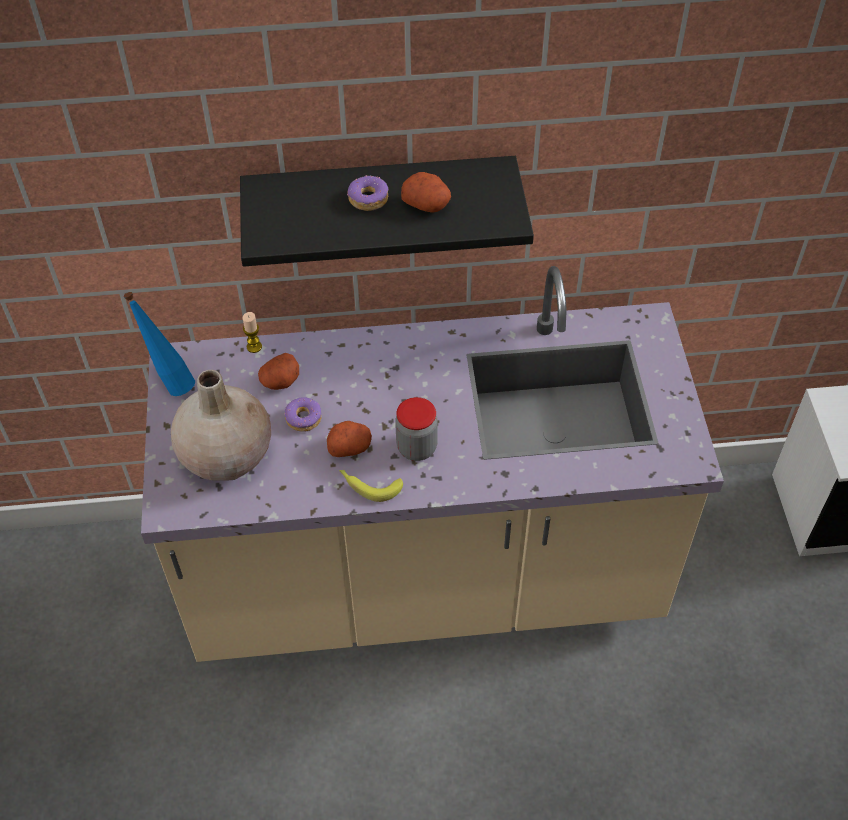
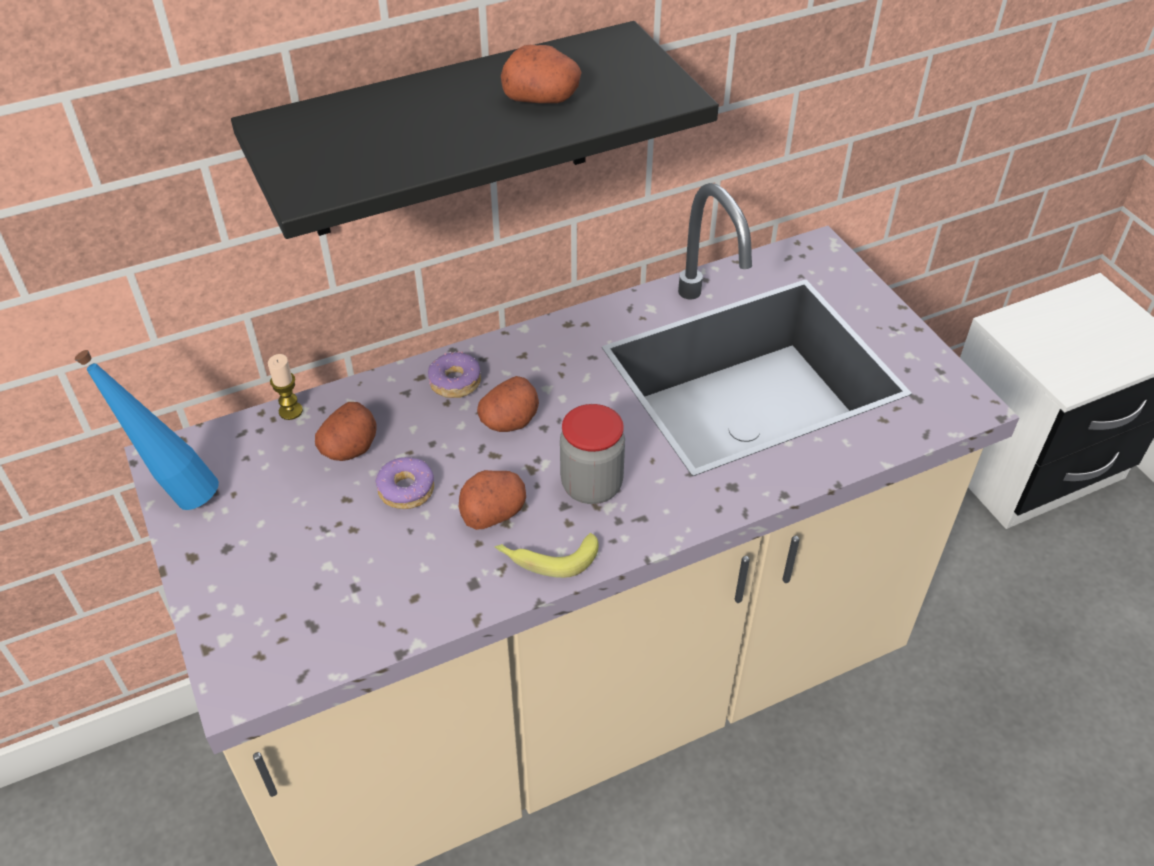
camera: 20 degrees left, 5 degrees down
beige vase [171,370,271,481] -> none
donut [347,175,389,211] -> donut moved to [428,351,481,398]
none -> potato [477,376,539,432]

